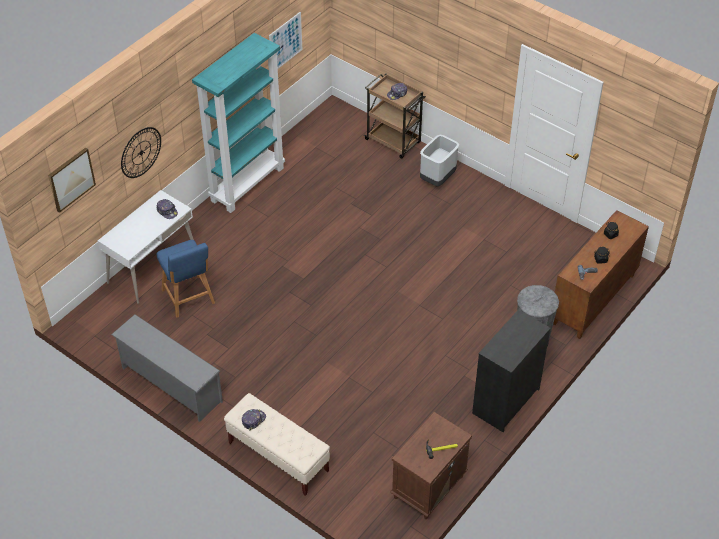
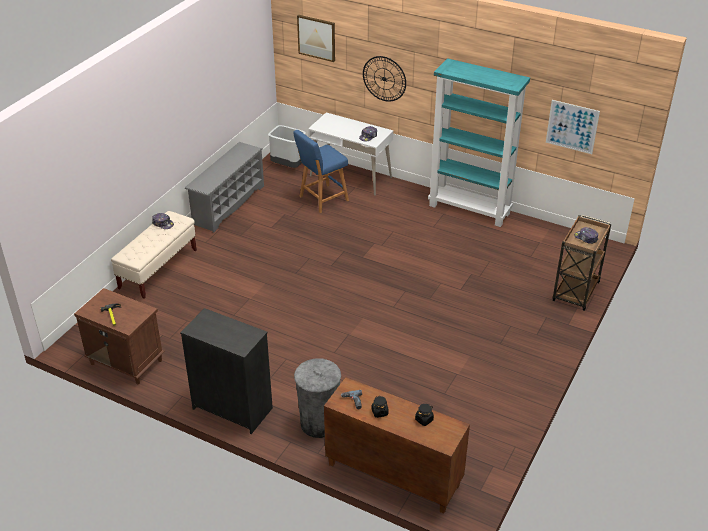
camera: 80 degrees right, 10 degrees down
grey trash can [420,135,459,187] -> grey trash can moved to [268,125,306,168]

